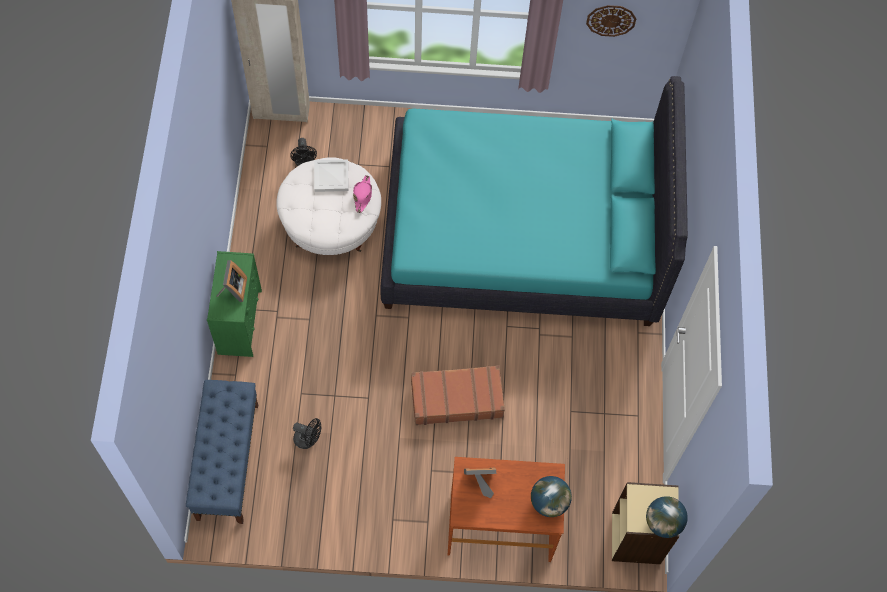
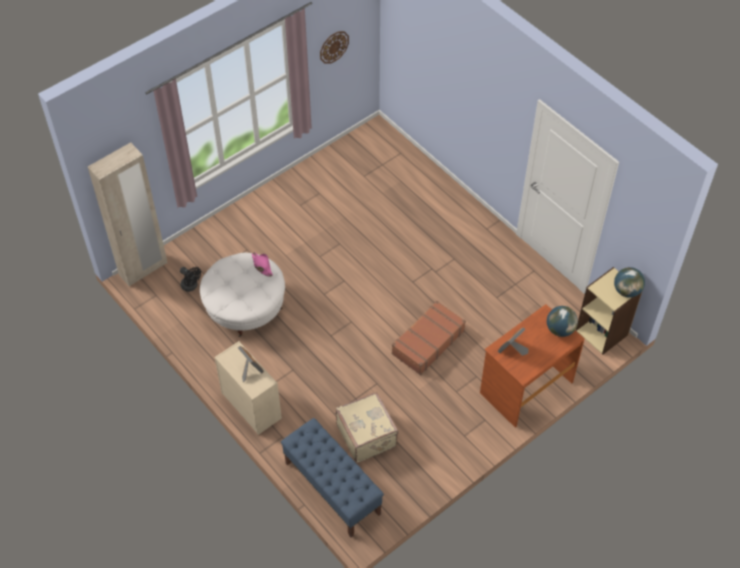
camera: 40 degrees left, 10 degrees down
green dresser [207,251,262,357] -> beige dresser [215,341,282,435]
black fan [293,418,321,449] -> beige suitcase [336,392,398,463]
white tray [314,159,349,192] -> none
turquoise bed [380,76,688,326] -> none

